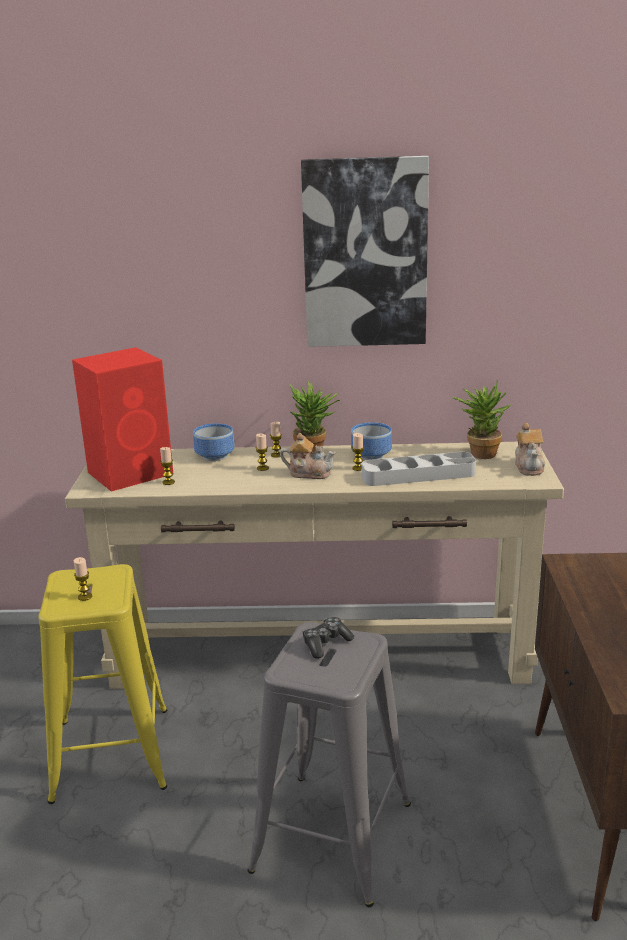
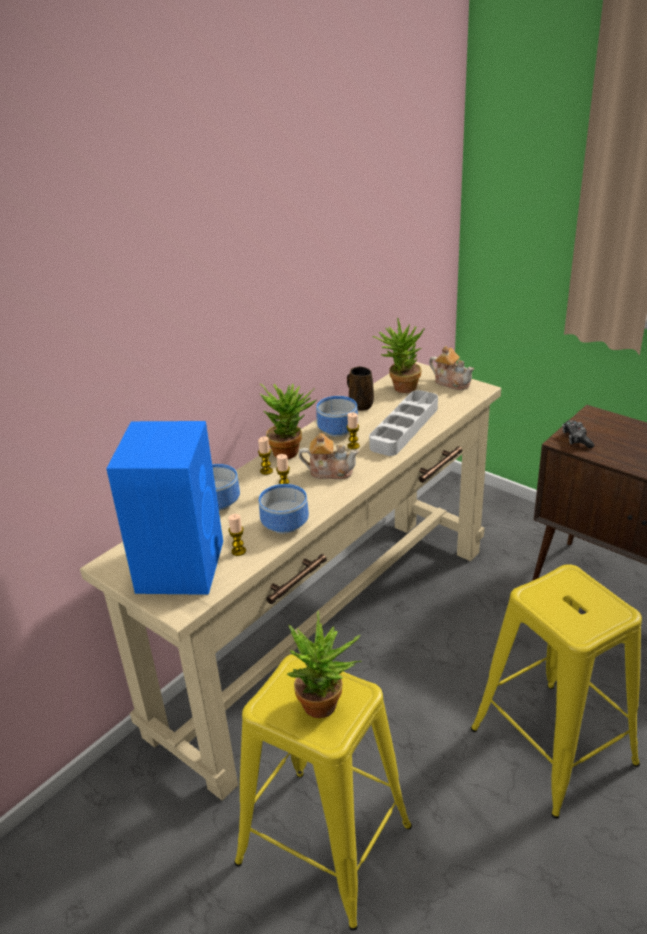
camera: 50 degrees left, 10 degrees up
red speaker [72,347,173,492] -> blue speaker [106,421,223,595]
candle [74,557,92,601] -> potted plant [287,611,362,718]
grey stool [247,622,411,907] -> yellow stool [471,564,642,819]
teapot [280,433,336,479] -> teapot turned 45 degrees clockwise [299,433,359,479]
picture [301,156,429,347] -> none
game controller [302,617,354,659] -> game controller moved to [562,420,595,448]
none -> bowl [259,484,309,534]
none -> brown mug [347,366,374,411]

